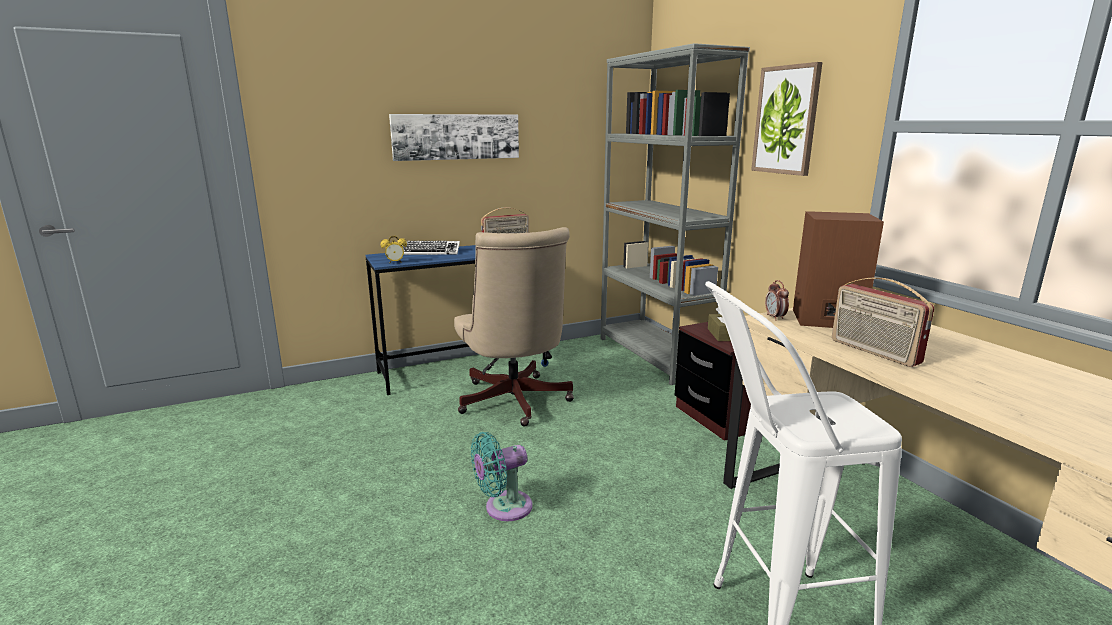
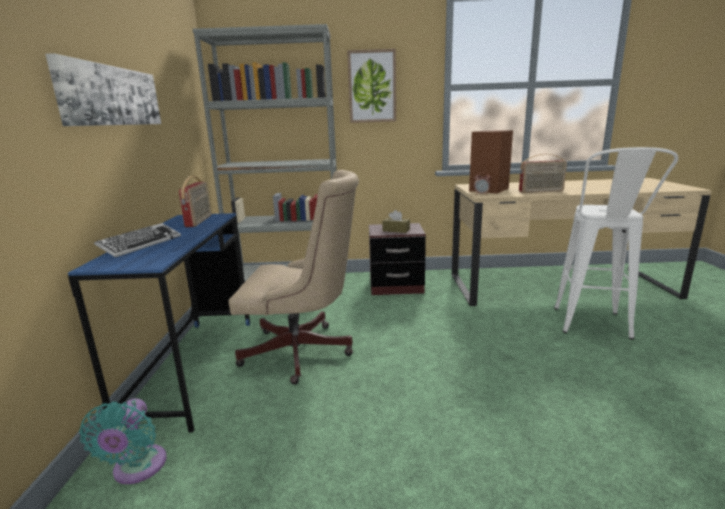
camera: 65 degrees left, 0 degrees up
alarm clock [381,236,407,263] -> none
turquoise fan [471,432,532,521] -> turquoise fan moved to [79,398,167,484]

